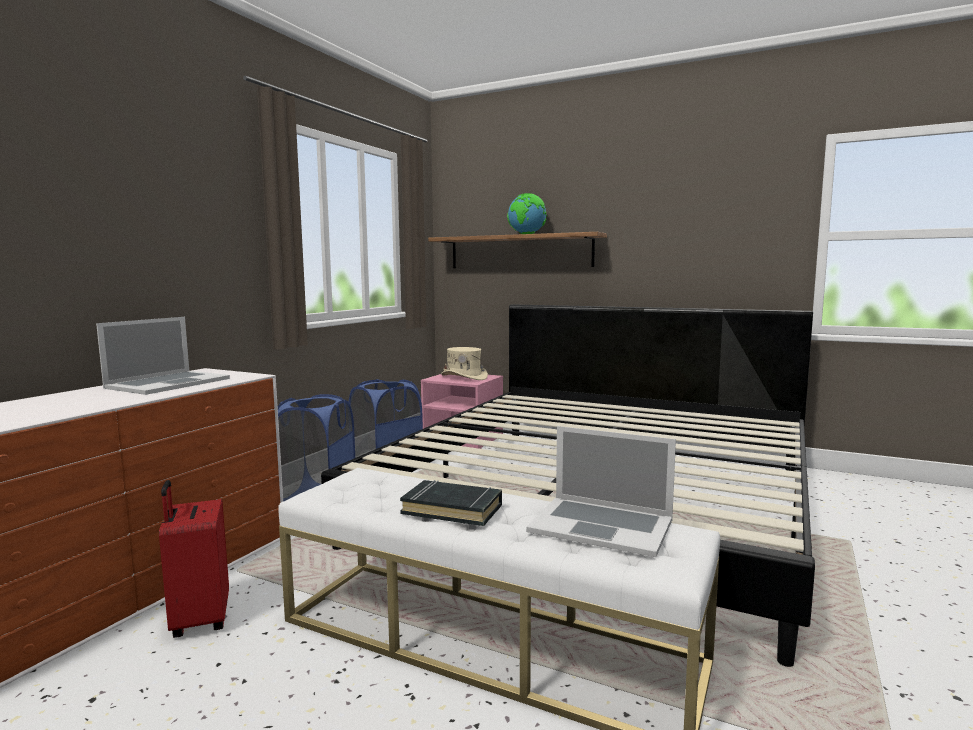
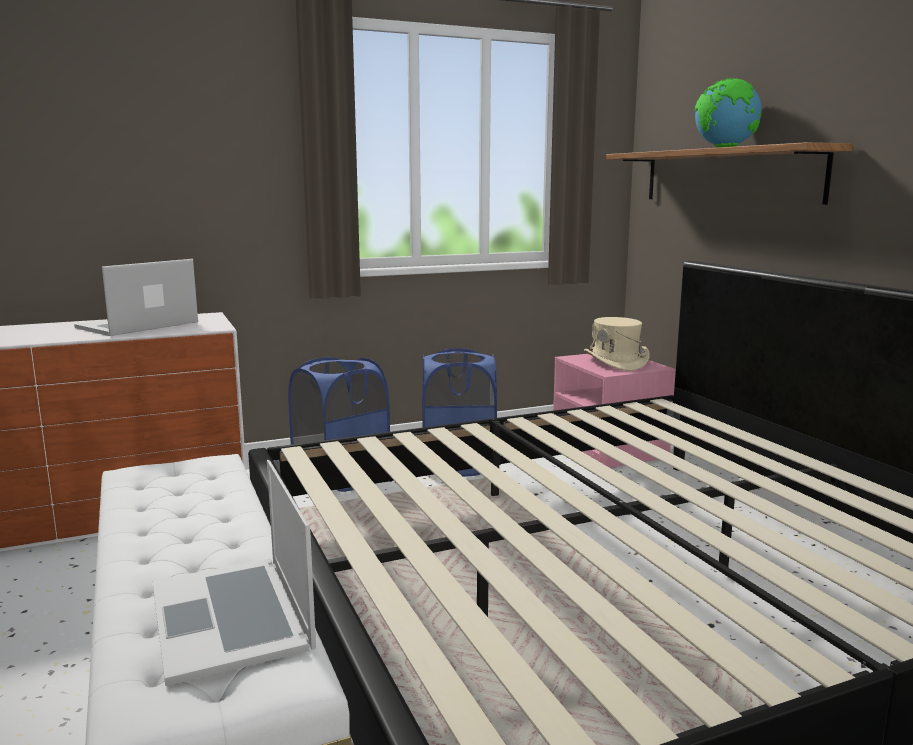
camera: 40 degrees right, 5 degrees up
laptop [96,317,230,395] -> laptop turned 150 degrees clockwise [74,259,198,336]
red suitcase [159,480,229,638] -> none
black book [400,480,502,526] -> none

